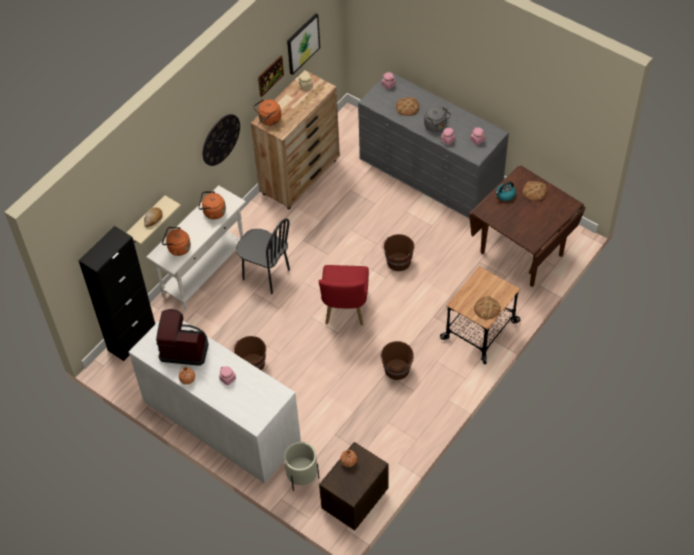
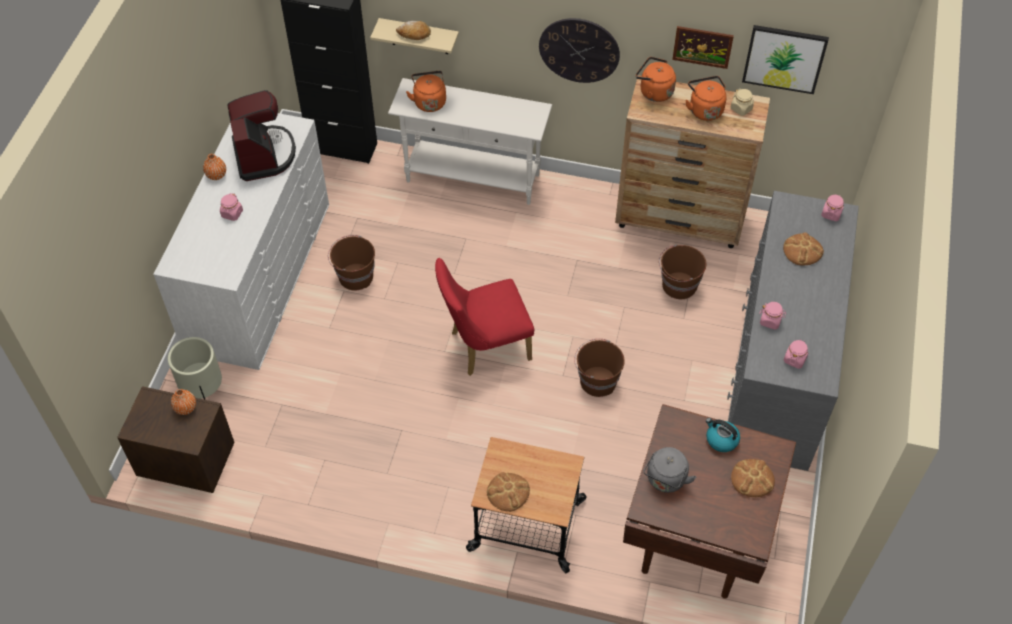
camera: 65 degrees right, 0 degrees up
orange kettle [198,191,226,219] -> orange kettle moved to [685,76,727,121]
black chair [236,218,290,294] -> none
brown bucket [380,341,414,380] -> brown bucket moved to [659,245,706,299]
grey kettle [424,106,451,132] -> grey kettle moved to [644,447,696,493]

